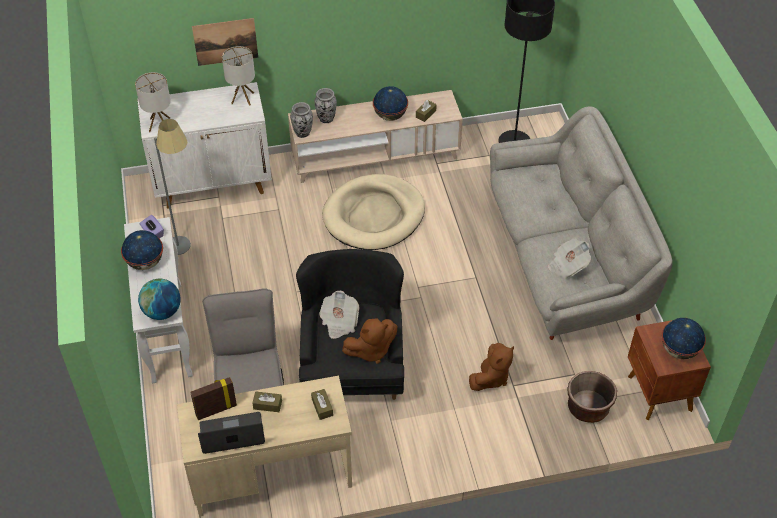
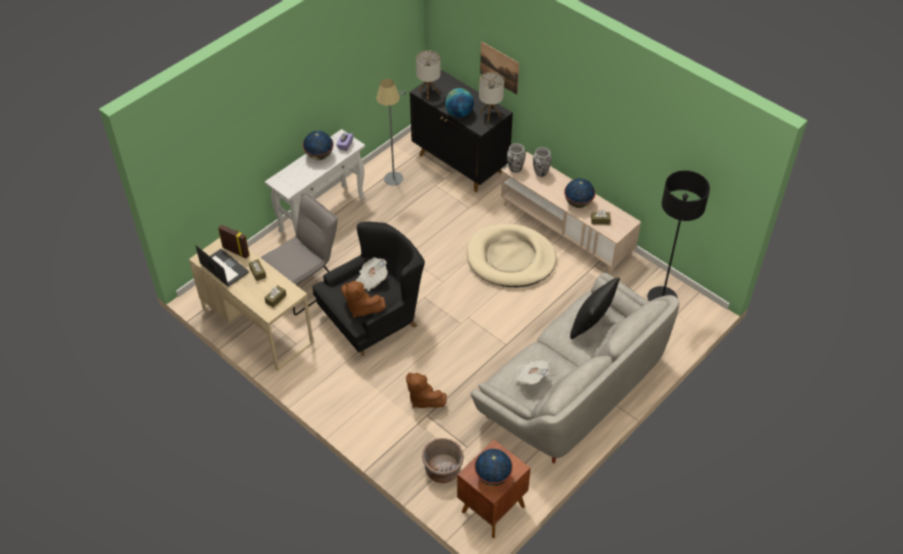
camera: 55 degrees right, 0 degrees up
white cabinet [137,82,272,208] -> black cabinet [410,70,513,192]
globe [138,279,181,320] -> globe moved to [445,88,474,117]
brown plush toy [469,343,514,391] -> brown plush toy turned 45 degrees clockwise [406,373,447,408]
brown planter [567,371,617,423] -> grey planter [422,438,464,483]
none -> black pillow [570,277,620,339]

